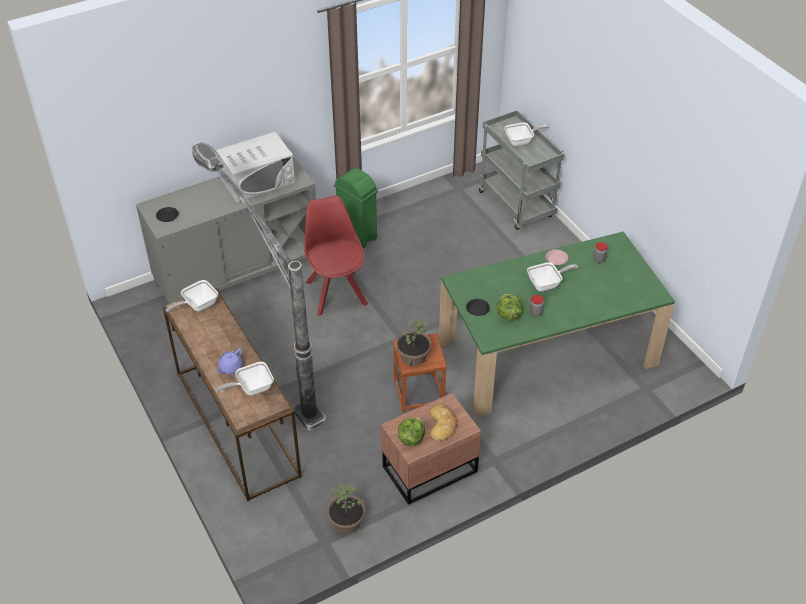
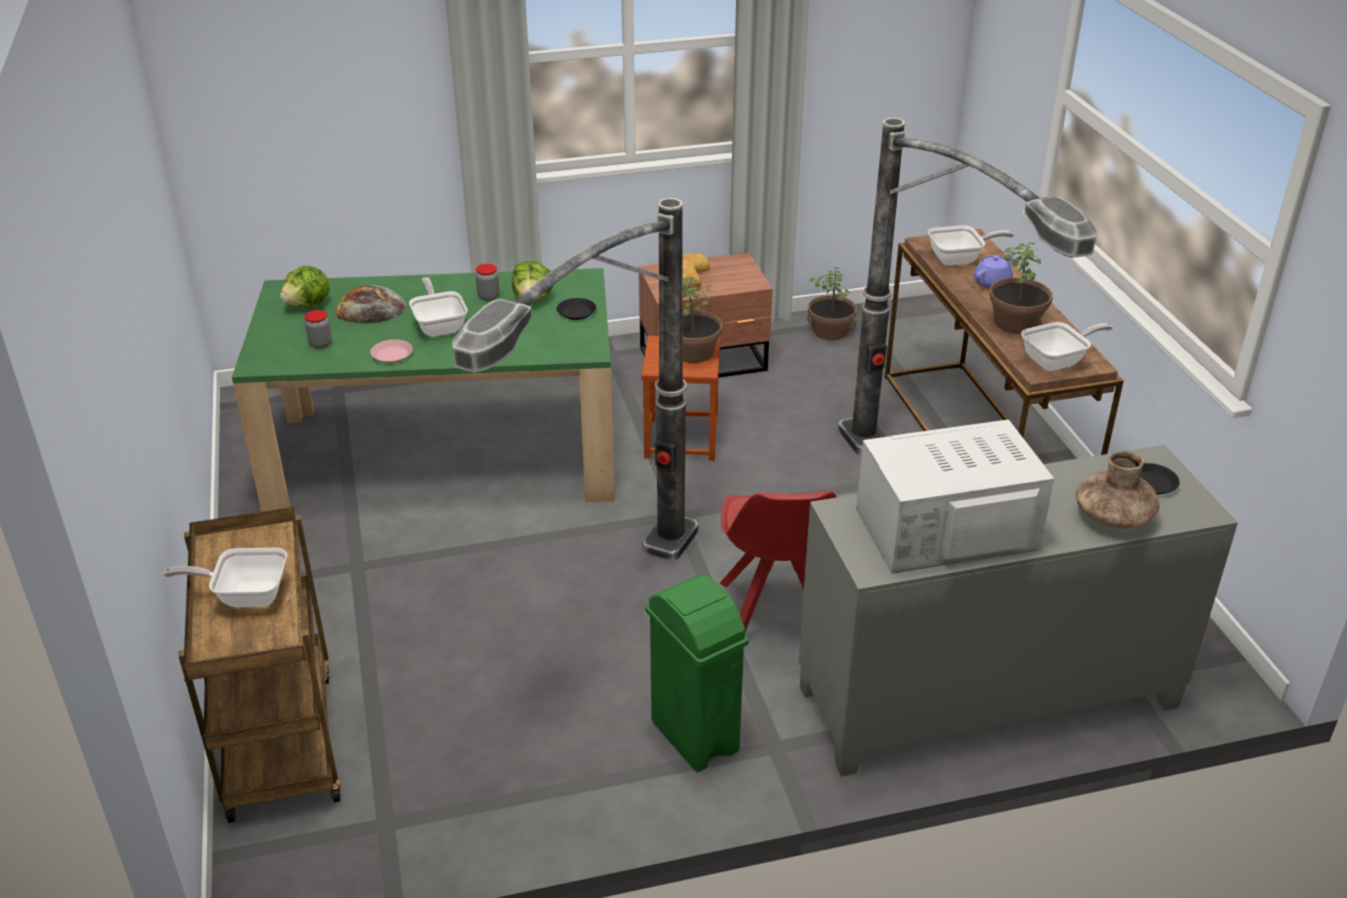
camera: 165 degrees left, 10 degrees down
lettuce [398,417,425,446] -> lettuce moved to [280,266,329,308]
grey cart [479,110,564,230] -> brown cart [178,507,341,823]
frying pan [527,262,578,292] -> frying pan turned 75 degrees clockwise [409,277,468,337]
none -> bread [335,285,407,323]
none -> floor lamp [452,198,698,561]
none -> potted plant [990,242,1053,334]
none -> brown vase [1076,451,1160,528]

